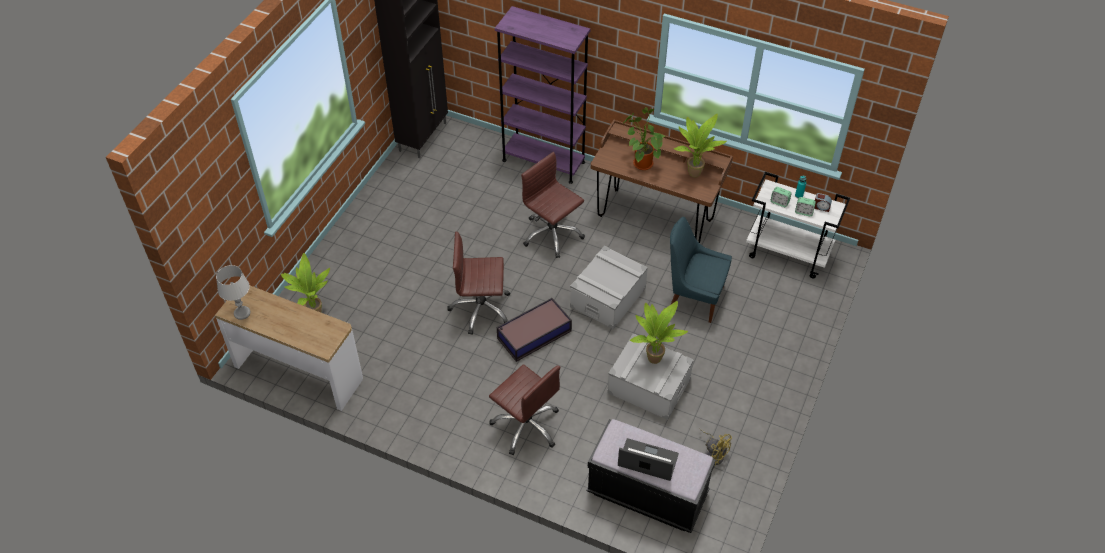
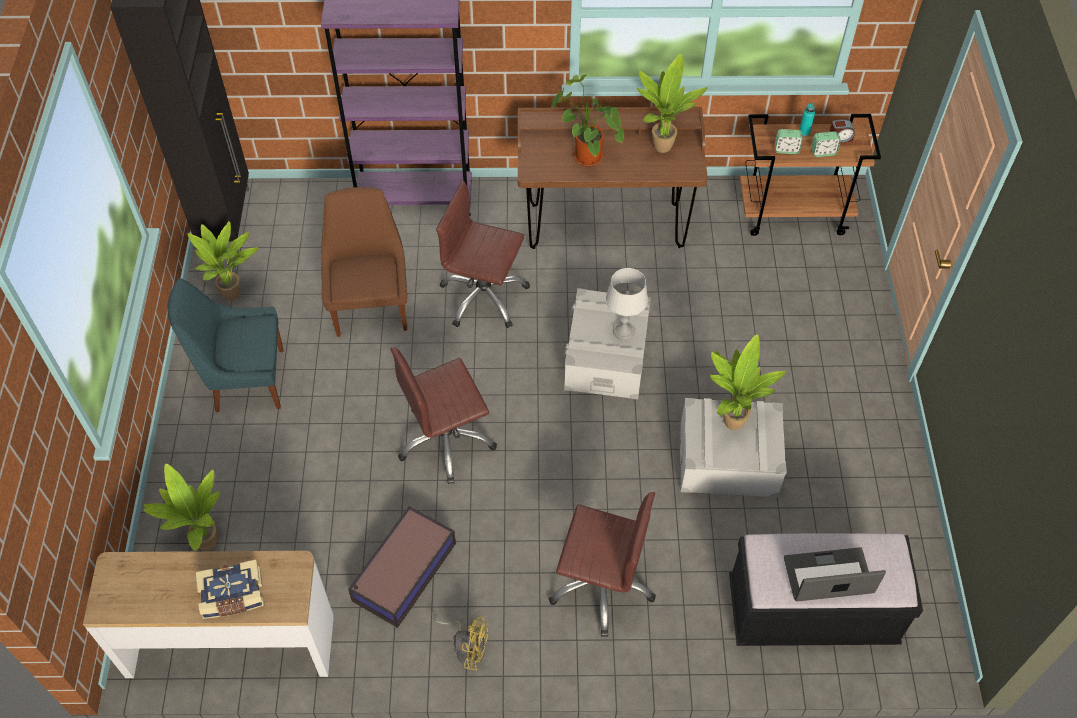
camera: 25 degrees left, 5 degrees up
grey table lamp [216,265,250,320] -> grey table lamp moved to [606,268,648,340]
storage box [497,298,572,362] -> storage box moved to [348,506,456,628]
blue chair [670,217,732,323] -> blue chair moved to [167,278,284,413]
yellow fan [699,428,732,465] -> yellow fan moved to [433,616,488,671]
white cart [746,172,850,278] -> brown cart [740,114,881,236]
none -> potted plant [188,221,258,301]
none -> book [196,559,264,619]
none -> brown chair [321,187,407,337]

